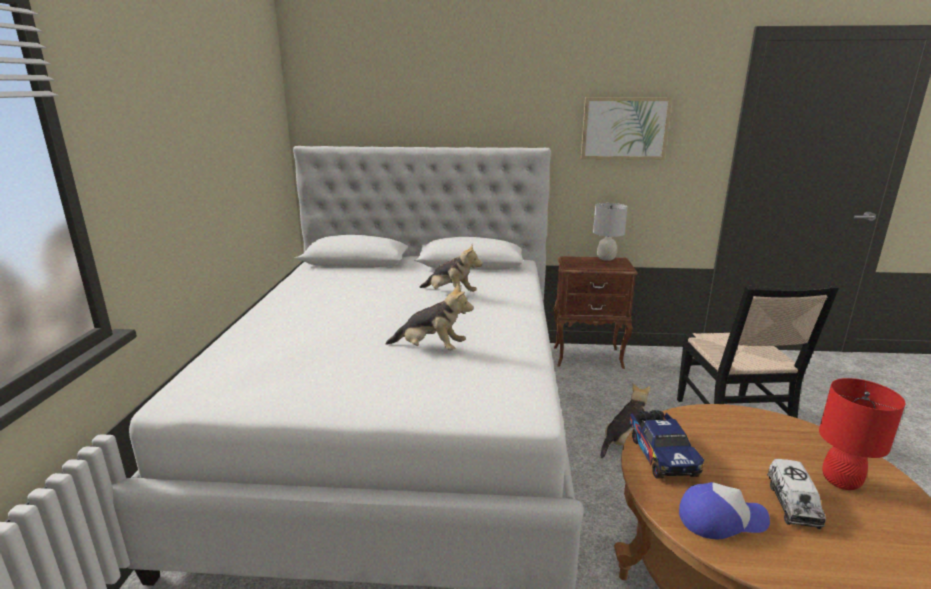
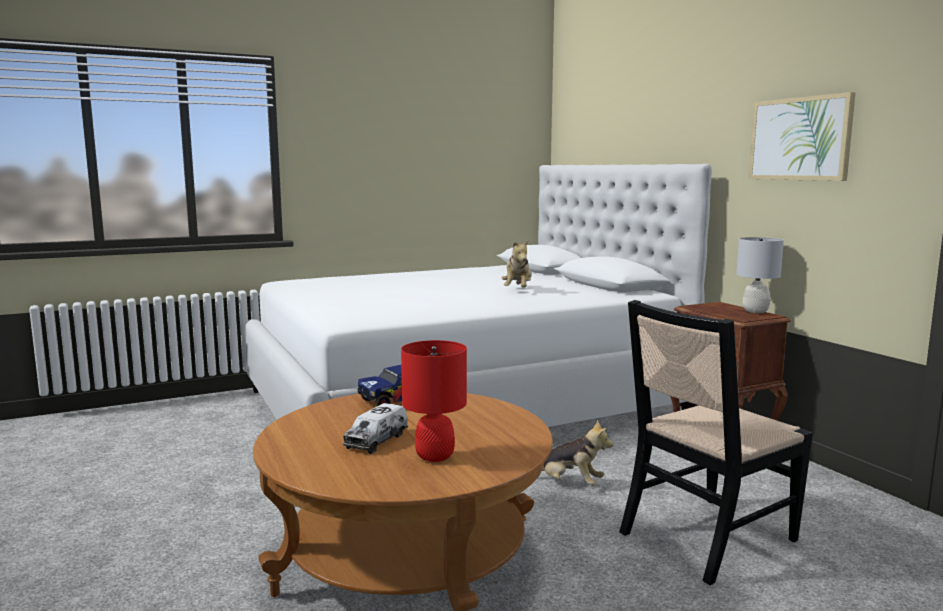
camera: 60 degrees right, 10 degrees down
plush toy [385,284,474,350] -> none
cap [679,482,770,539] -> none
toy truck [767,459,826,529] -> toy truck turned 45 degrees counterclockwise [343,403,408,454]

